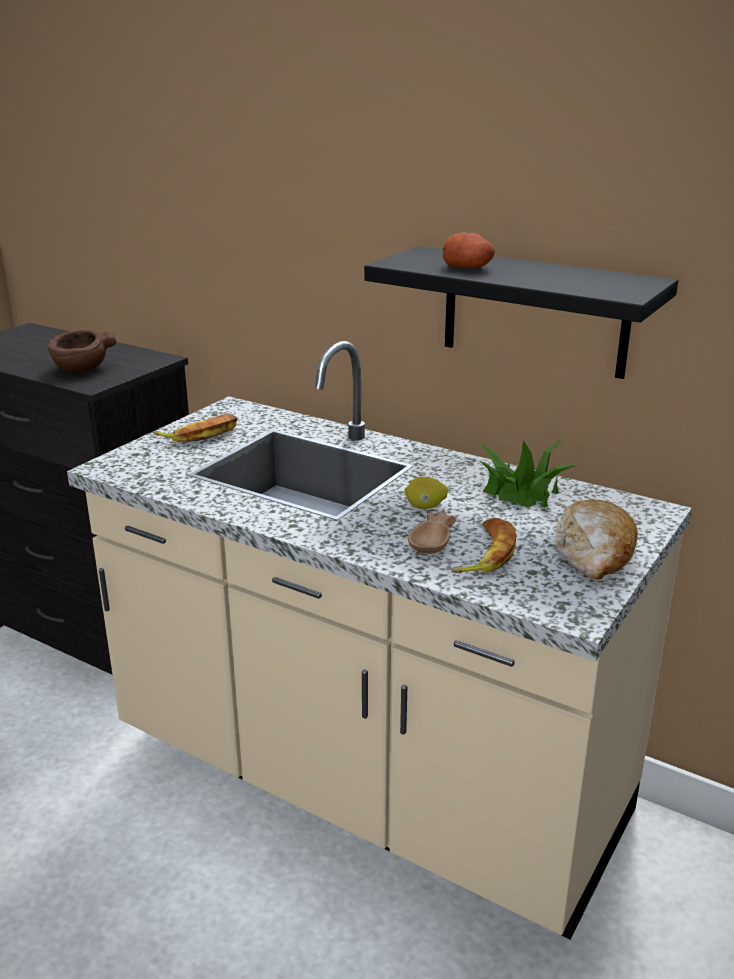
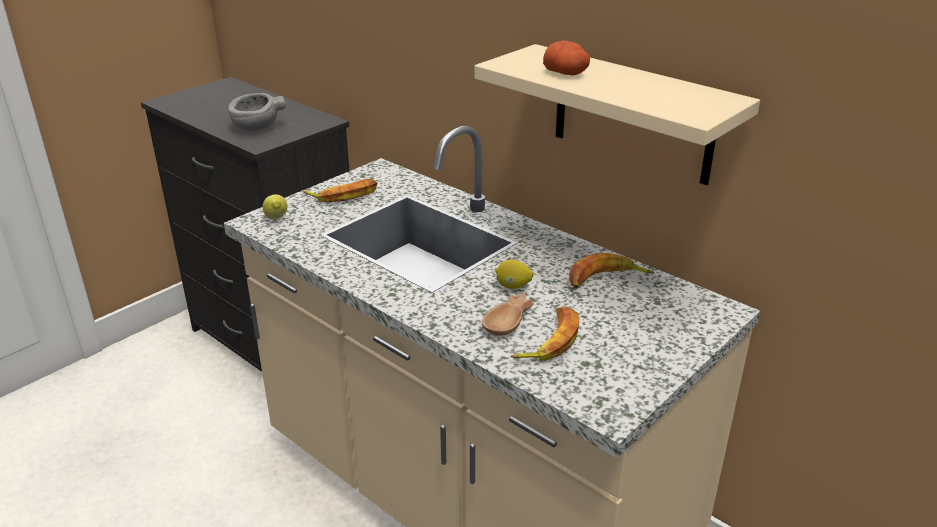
camera: 10 degrees right, 5 degrees up
brown bowl [48,330,116,373] -> grey bowl [228,93,286,131]
black shelf [364,246,678,379] -> beige shelf [474,44,760,185]
potted plant [479,438,580,508] -> banana [569,253,655,288]
bread [555,500,638,579] -> none
none -> lemon [262,195,288,219]

